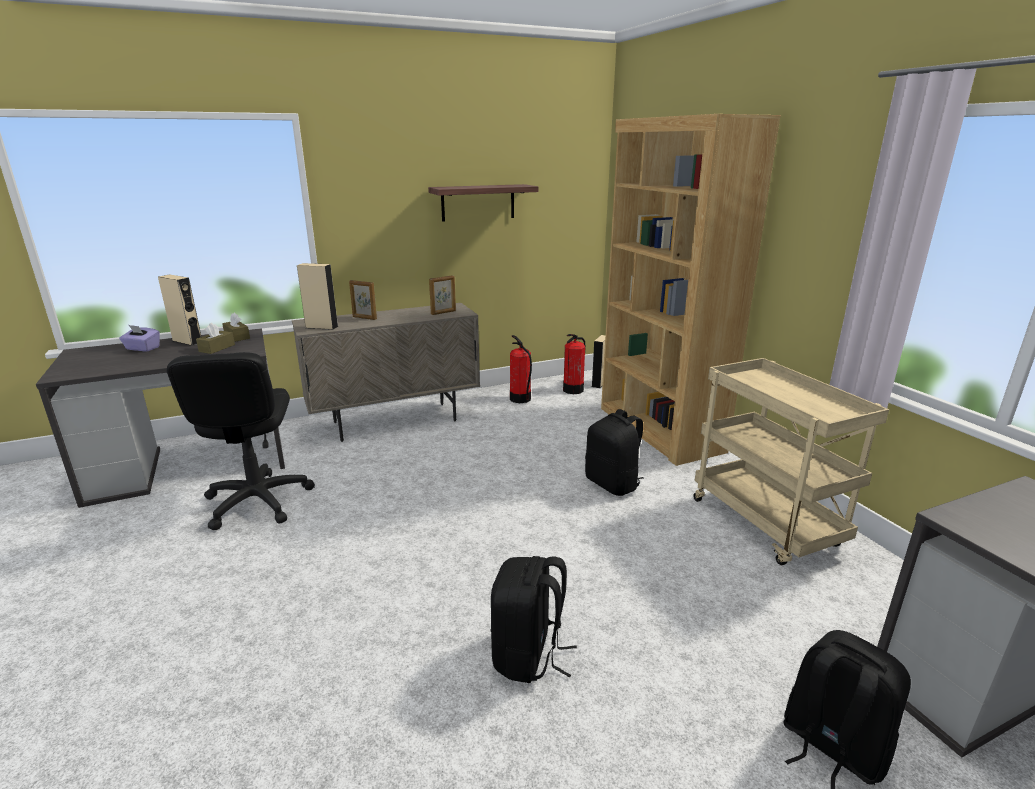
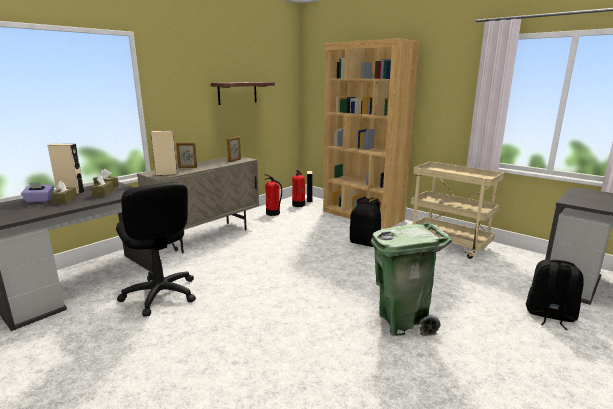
camera: 25 degrees left, 5 degrees down
black backpack [491,556,577,683] -> green trash can [371,222,452,336]
none -> brown tissue box [51,181,77,204]

